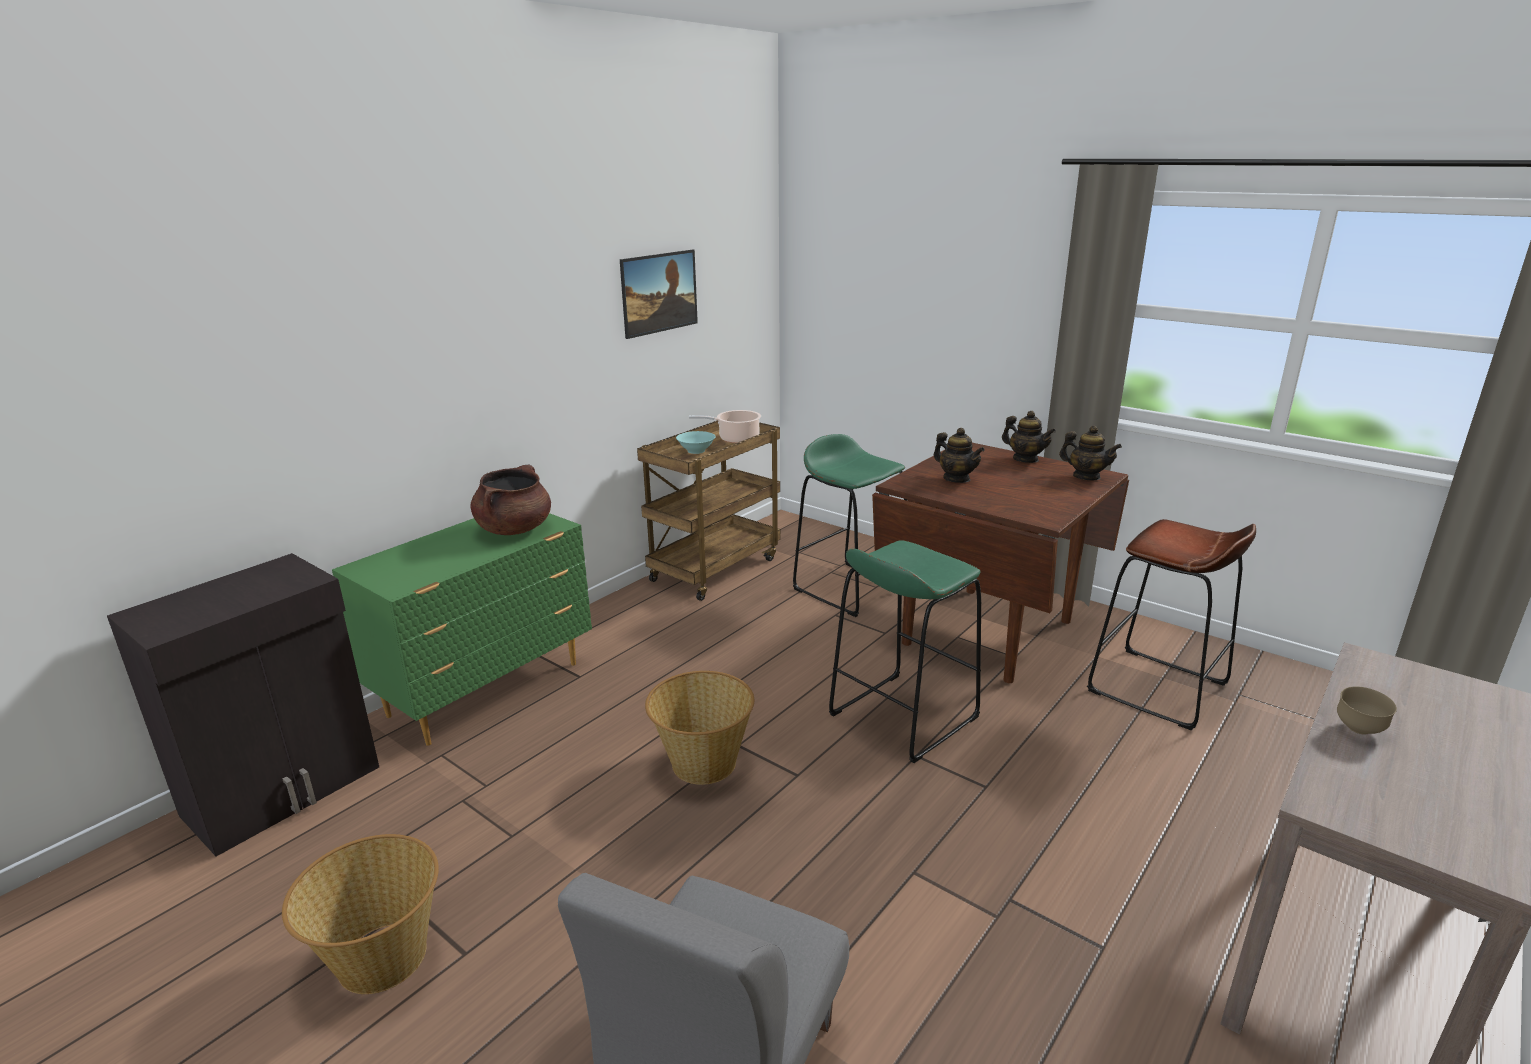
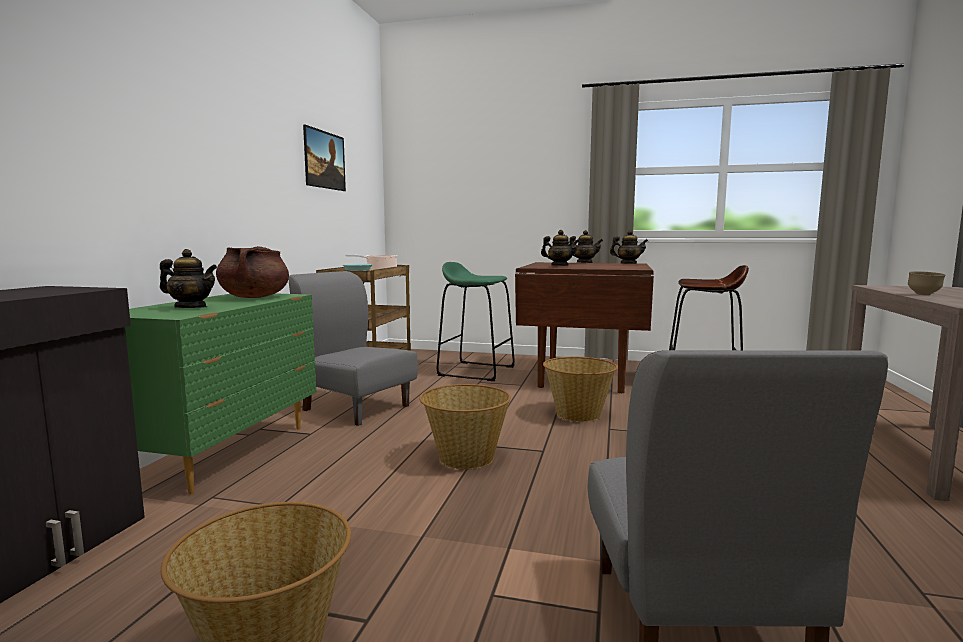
camera: 25 degrees left, 15 degrees down
green stool [829,540,981,763] -> basket [543,357,618,422]
none -> teapot [160,249,217,308]
none -> grey chair [289,271,418,426]

